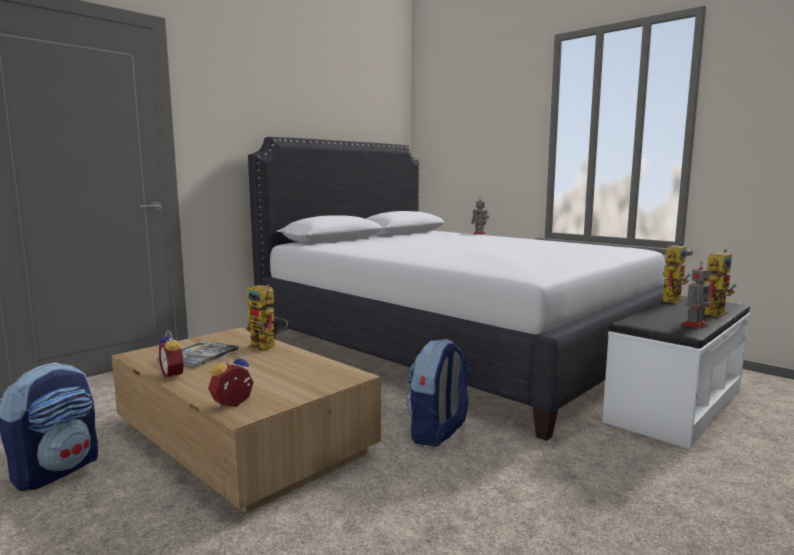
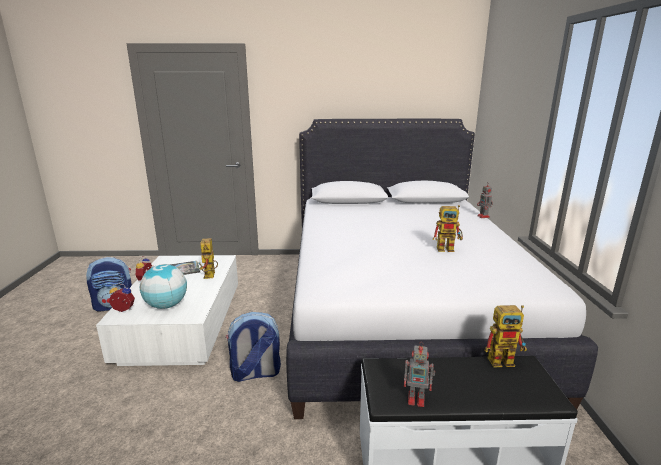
camera: 45 degrees right, 10 degrees up
brown coffee table [111,327,381,513] -> white coffee table [96,255,238,366]
toy robot [705,249,737,317] -> toy robot moved to [433,205,463,252]
none -> globe [140,264,187,309]

